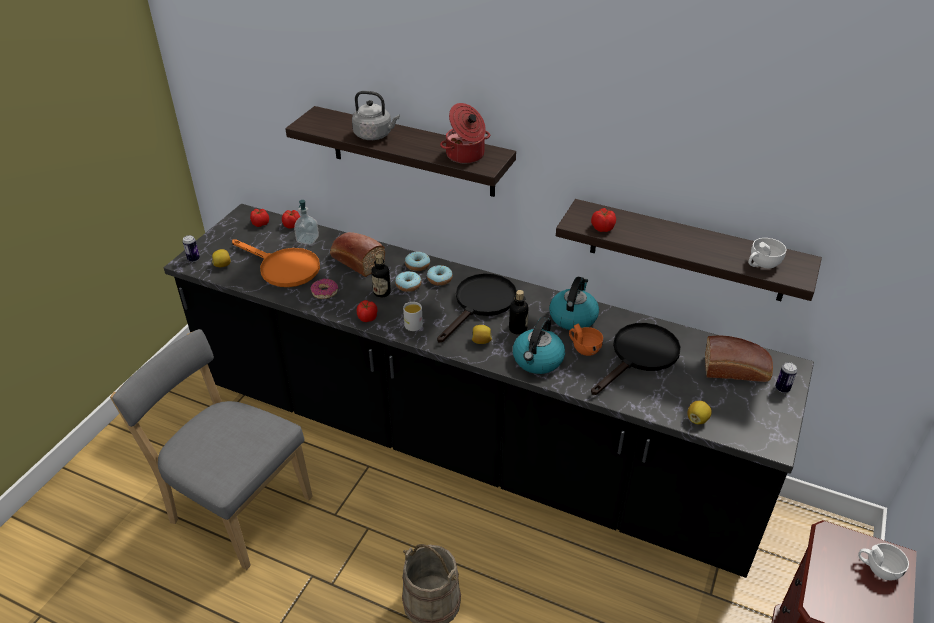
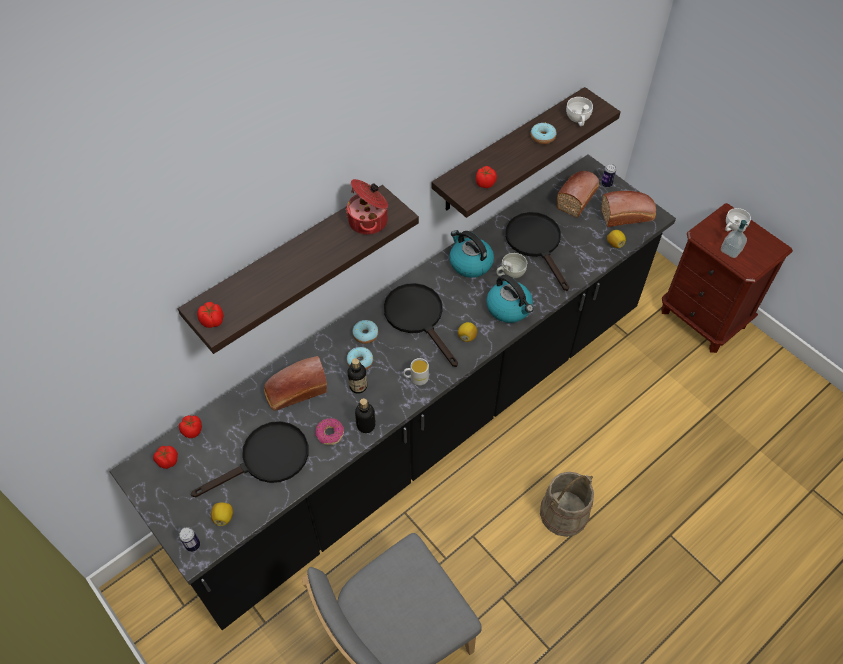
camera: 65 degrees left, 15 degrees up
orange frying pan [232,240,320,287] -> black frying pan [191,421,309,497]
soap dispenser [294,200,319,245] -> soap dispenser moved to [721,220,750,258]
grey kettle [352,91,400,140] -> none
tomato [357,300,378,322] -> tomato moved to [197,302,224,328]
donut [405,251,430,271] -> donut moved to [531,123,557,144]
bottle [509,290,529,335] -> bottle moved to [355,398,376,433]
orange cup [569,323,603,356] -> white cup [496,253,527,278]
none -> bread [601,191,656,227]

